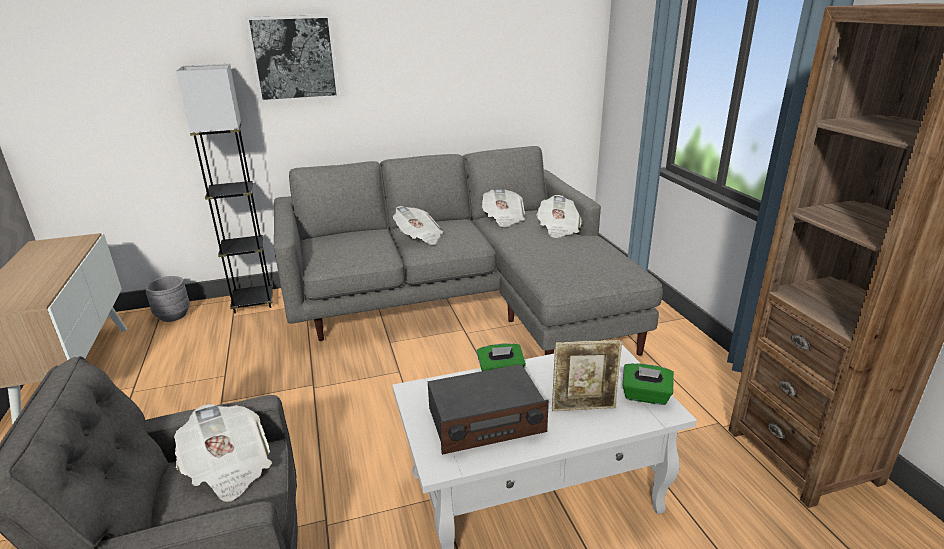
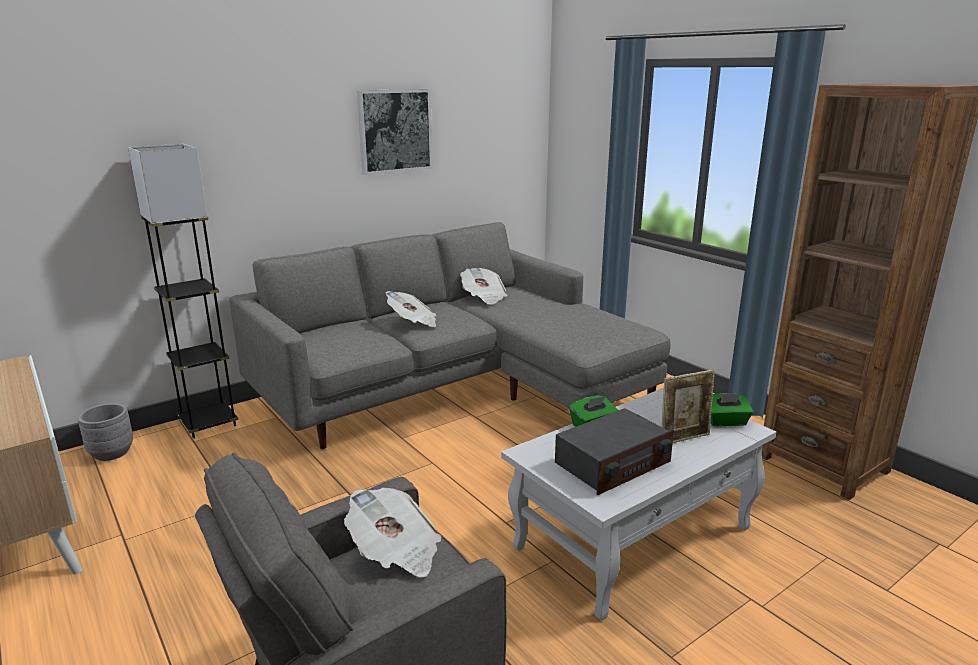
camera: 20 degrees left, 5 degrees down
picture [245,14,340,103] -> picture moved to [357,89,433,175]
newspaper [536,195,581,238] -> none

